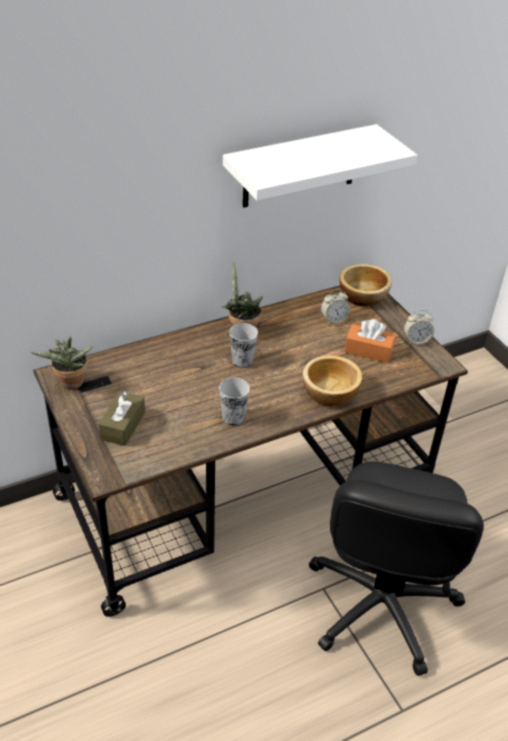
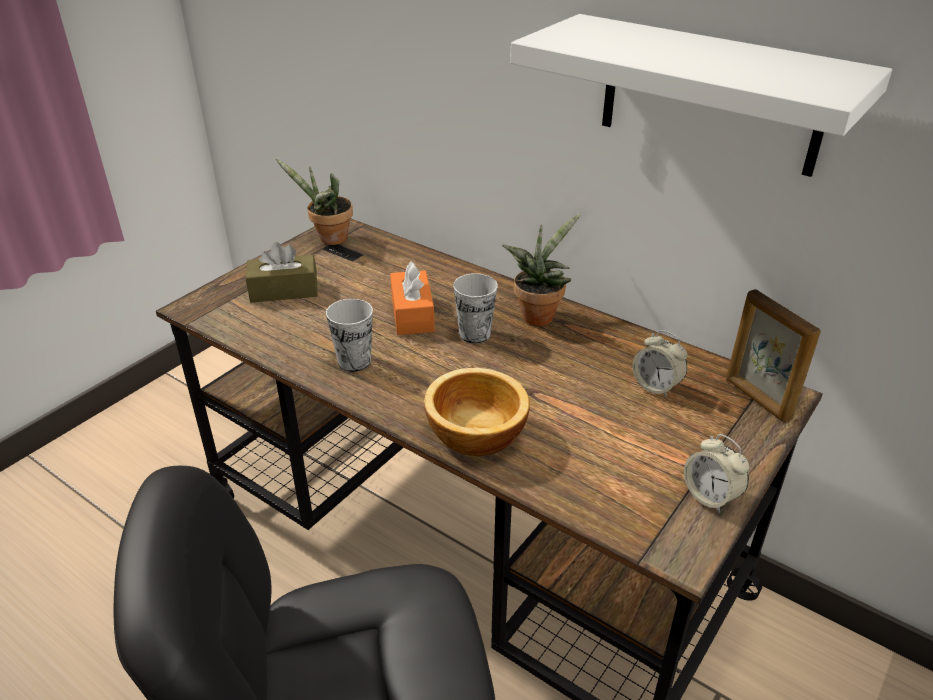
camera: 65 degrees right, 5 degrees down
bowl [340,264,392,306] -> picture frame [726,289,821,423]
orange tissue box [344,319,396,363] -> orange tissue box moved to [390,261,435,335]

